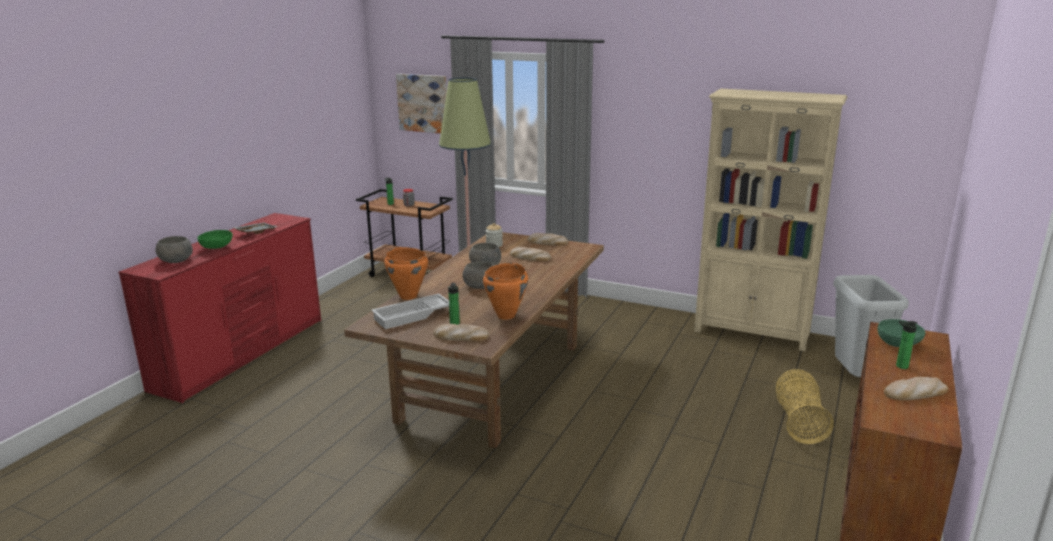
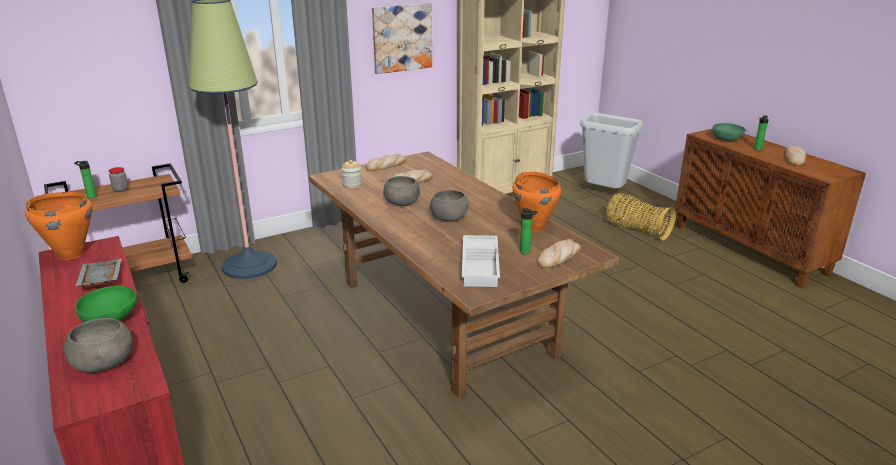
camera: 55 degrees left, 5 degrees up
orange cooking pot [384,247,428,300] -> orange cooking pot moved to [25,192,92,260]
picture [396,74,447,133] -> picture moved to [372,3,432,74]

